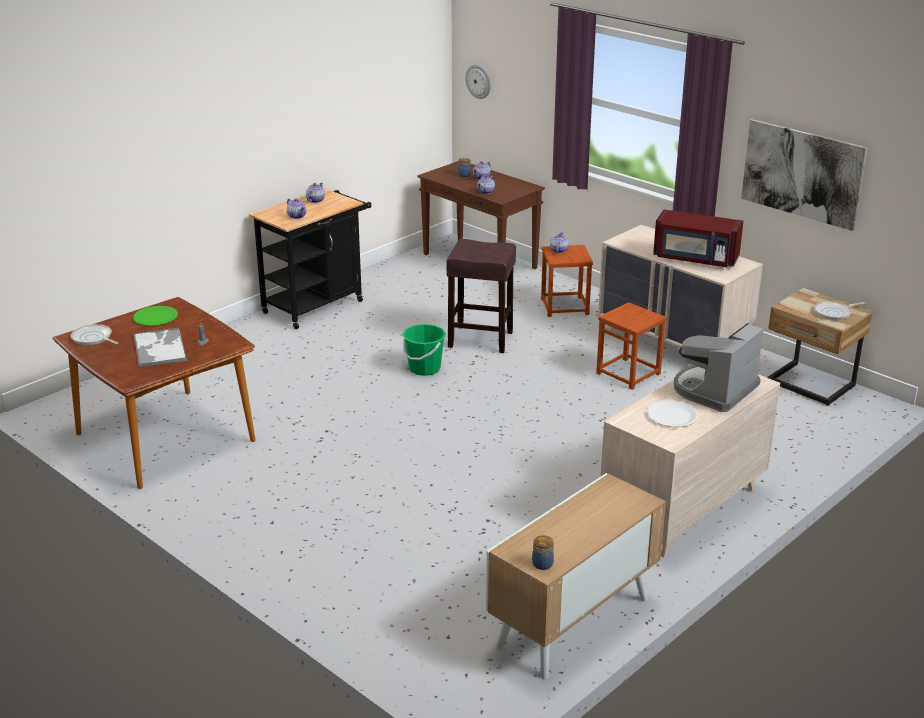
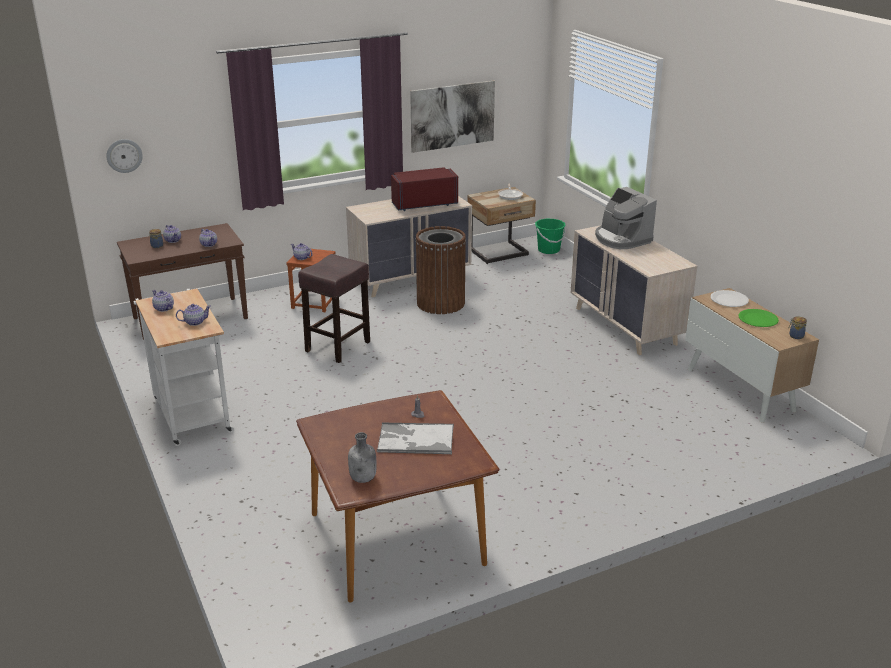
camera: 70 degrees left, 0 degrees up
frying pan [71,324,119,345] -> grey bottle [348,432,377,483]
green plate [133,306,178,326] -> green plate moved to [739,309,779,327]
black cart [249,189,372,329] -> white cart [134,289,234,446]
green bucket [402,324,446,376] -> green bucket moved to [535,219,566,254]
brown stool [596,302,667,390] -> brown trash can [416,226,466,314]
white plate [647,400,699,427] -> white plate moved to [710,290,749,307]
red microwave [653,209,743,267] -> red microwave turned 150 degrees counterclockwise [391,167,458,211]

